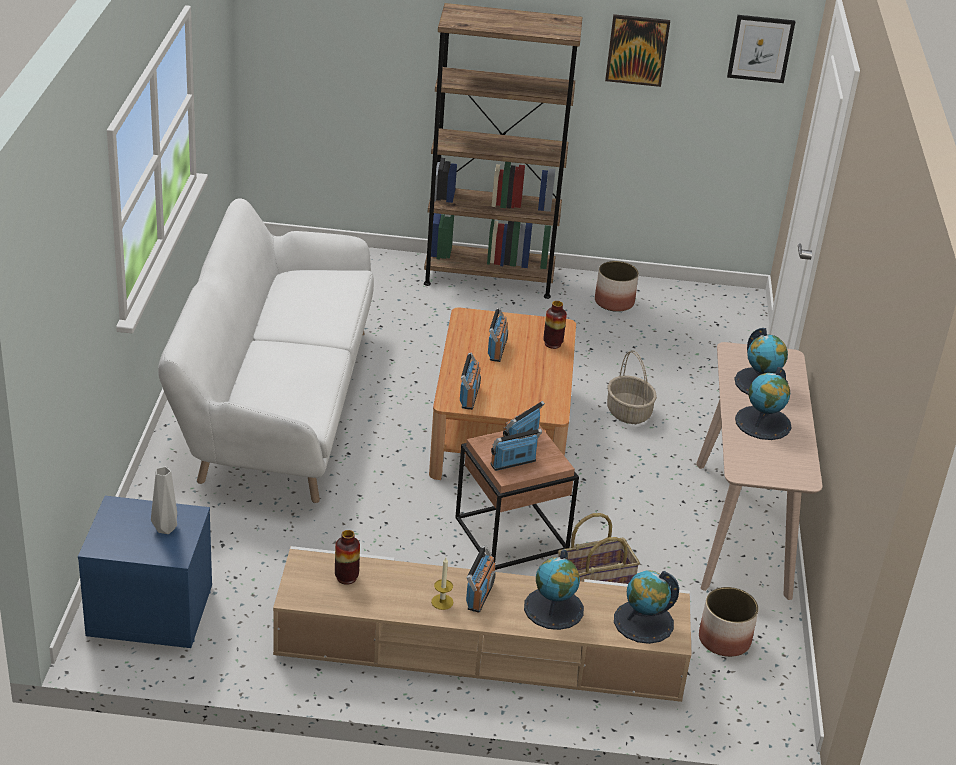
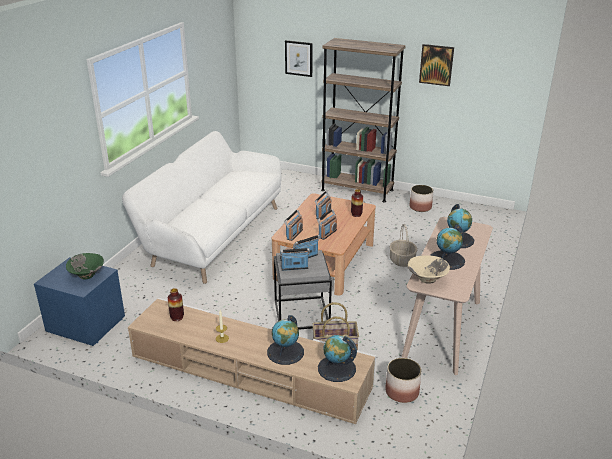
camera: 20 degrees right, 5 degrees down
grey vase [151,467,177,534] -> green bowl [66,253,104,280]
brown side table [455,425,579,570] -> grey side table [274,250,332,330]
radio [466,546,495,613] -> radio moved to [317,209,337,240]
picture [727,15,795,83] -> picture moved to [285,40,313,77]
none -> beige bowl [408,255,450,284]

